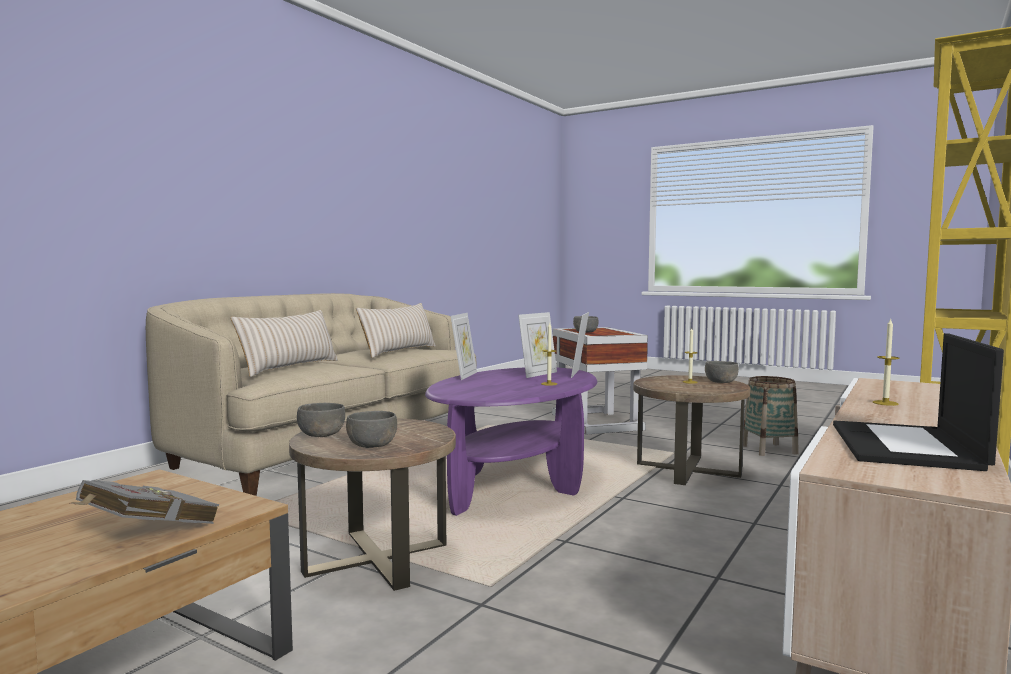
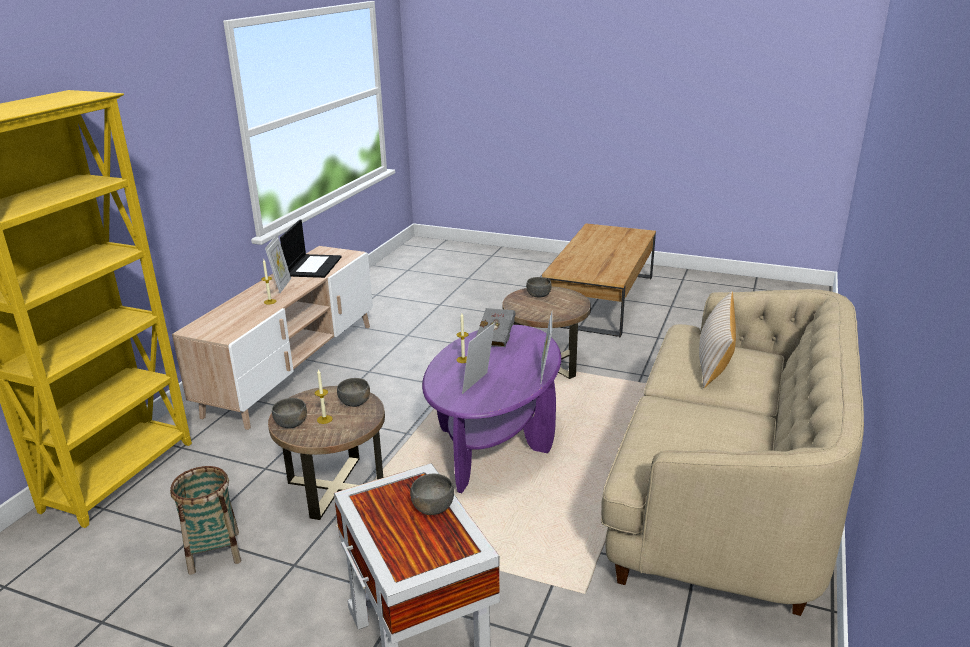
camera: 170 degrees right, 20 degrees up
grey book [69,480,219,524] -> grey book moved to [476,308,516,347]
grey bowl [297,403,345,437] -> grey bowl moved to [337,378,370,407]
beige pillow [356,303,436,358] -> none
picture frame [571,312,589,378] -> picture frame moved to [265,235,291,293]

